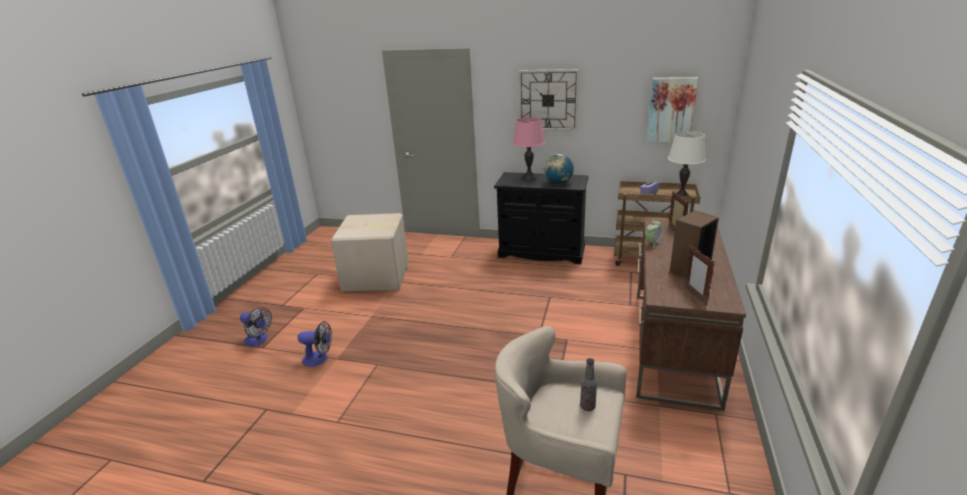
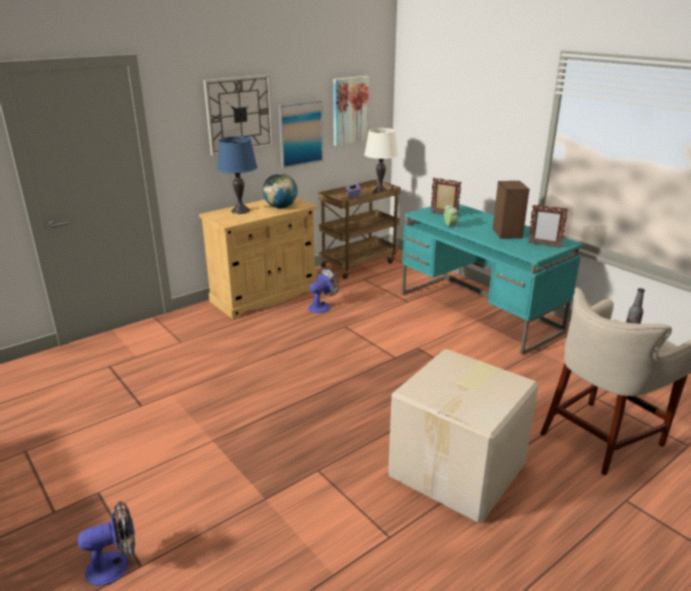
camera: 55 degrees left, 0 degrees up
fan [298,321,332,367] -> fan moved to [308,268,339,313]
cardboard box [331,213,409,292] -> cardboard box moved to [388,349,539,523]
black cabinet [494,172,589,264] -> beige cabinet [199,197,317,319]
pink table lamp [513,117,545,180] -> blue table lamp [217,137,257,214]
brown desk [636,219,746,411] -> turquoise desk [402,204,583,355]
none -> picture [278,100,323,168]

